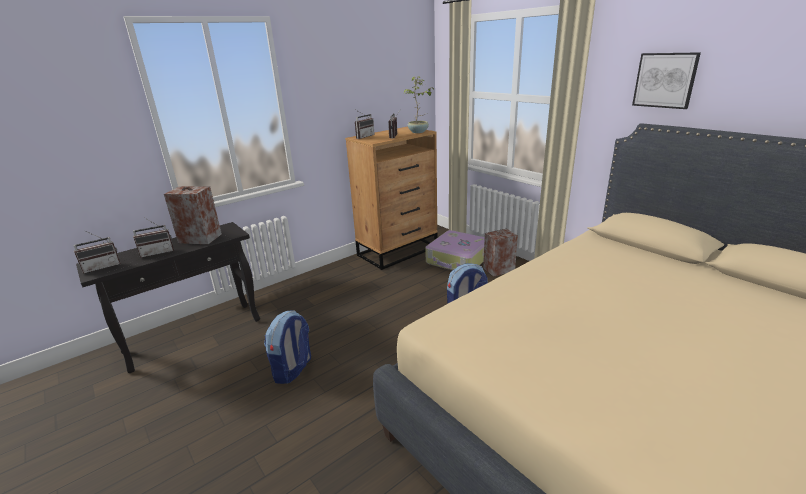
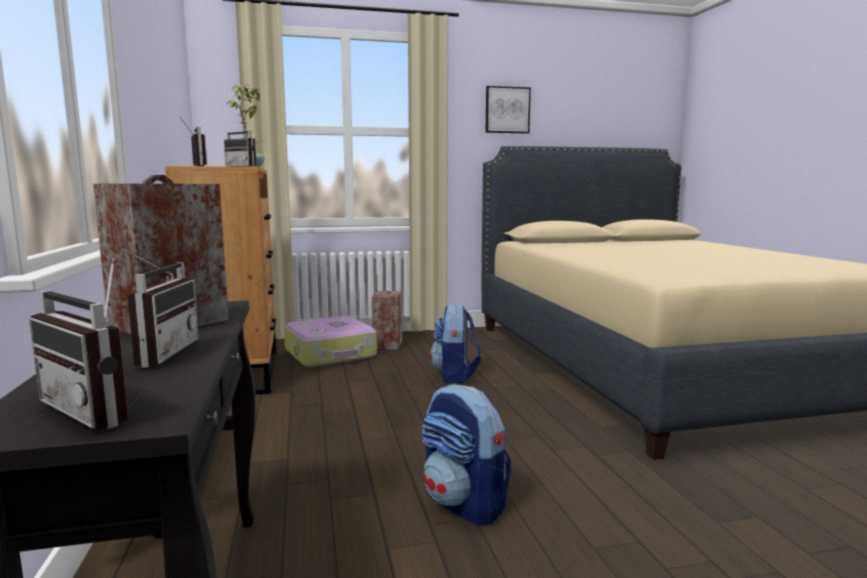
camera: 65 degrees left, 15 degrees down
radio [73,231,121,274] -> radio turned 135 degrees clockwise [29,258,128,430]

